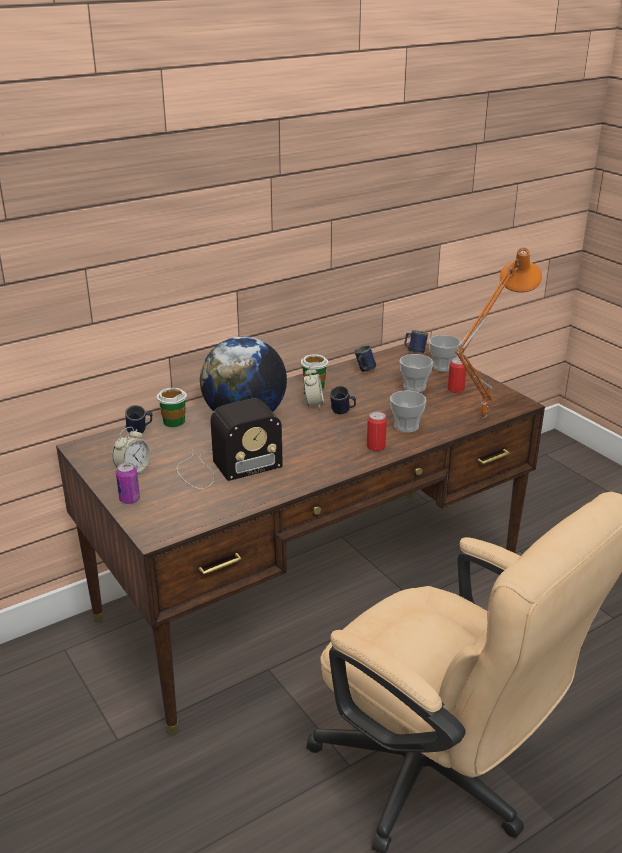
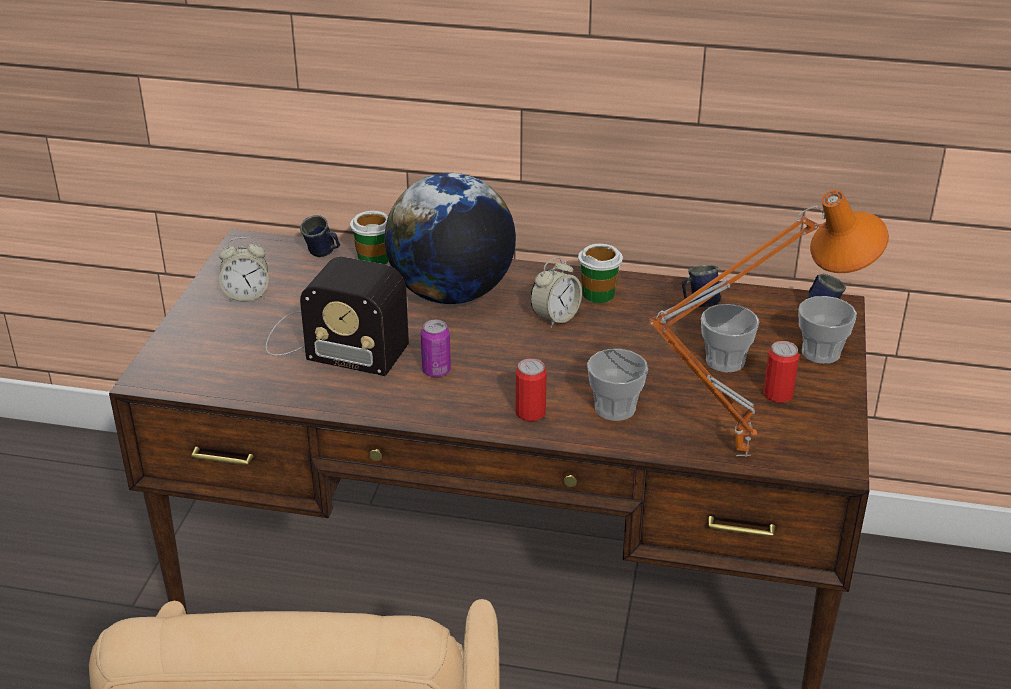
camera: 45 degrees right, 5 degrees up
can [116,463,140,504] -> can moved to [421,320,451,377]
blue mug [330,385,356,415] -> none

